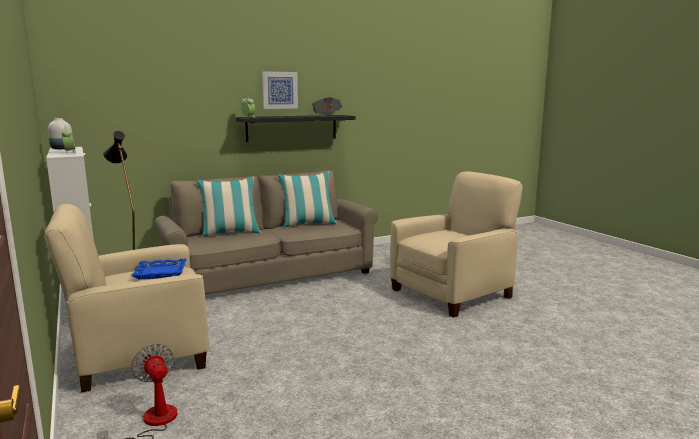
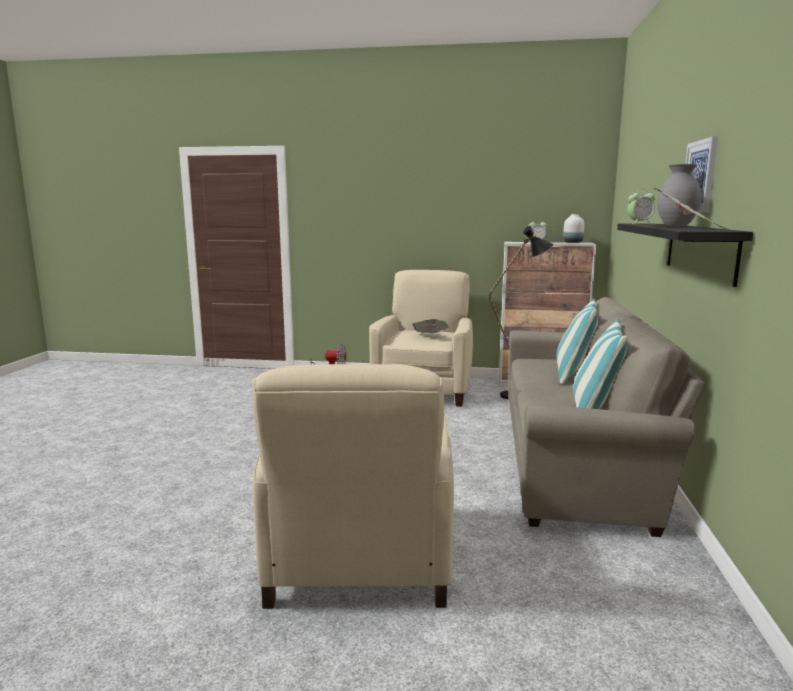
camera: 125 degrees right, 0 degrees up
blue tray [131,259,187,280] -> newspaper [412,319,449,333]
none -> grey vase [657,164,702,227]

